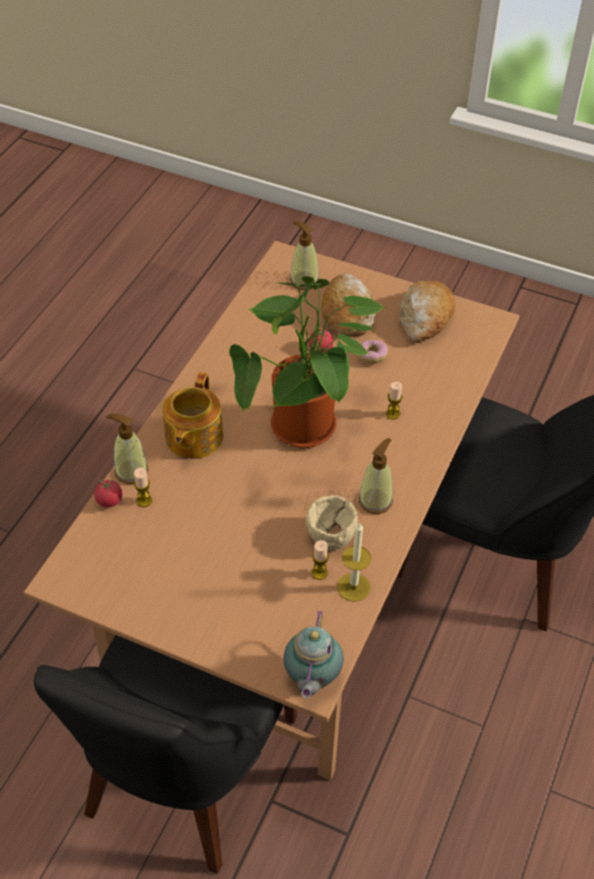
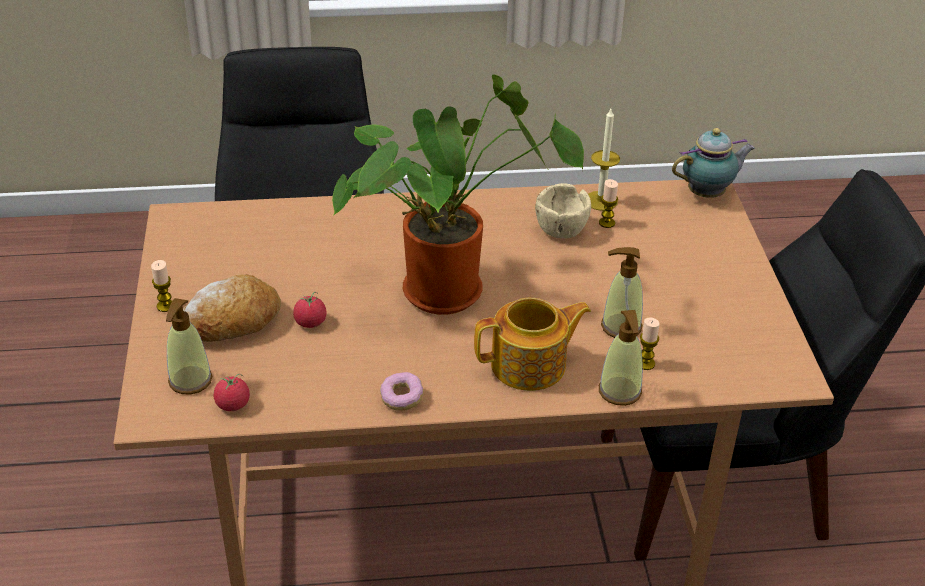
camera: 120 degrees left, 10 degrees down
tomato [94,480,122,507] -> tomato moved to [214,374,250,411]
donut [358,340,388,364] -> donut moved to [380,372,424,411]
soap dispenser [358,438,393,514] -> soap dispenser moved to [601,247,643,338]
candle [386,382,402,420] -> candle moved to [151,260,172,312]
bread [399,280,455,343] -> none

